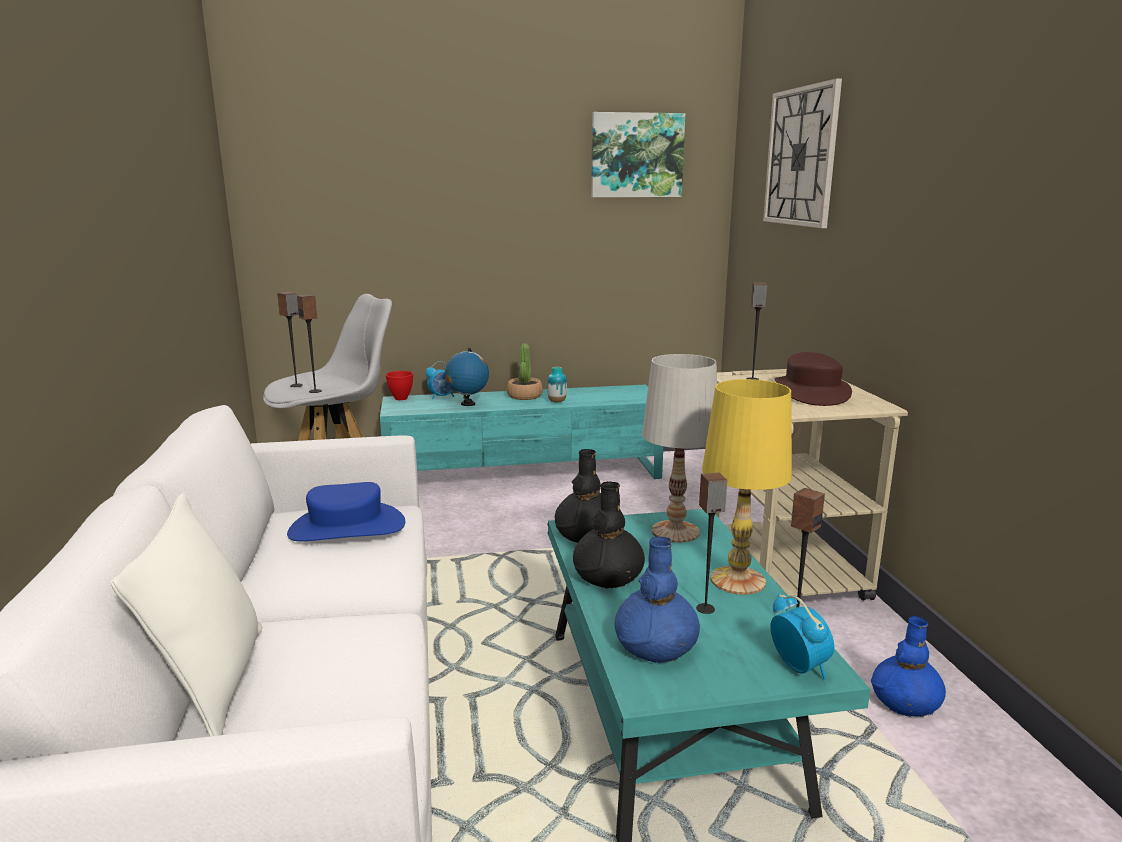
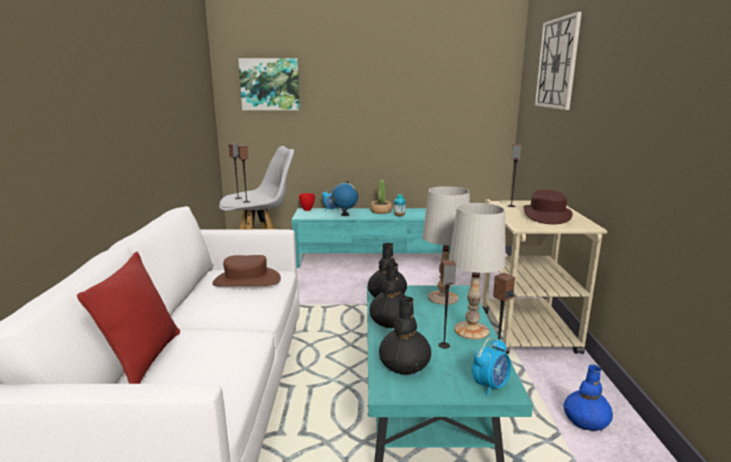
camera: 10 degrees right, 0 degrees up
white pillow [111,493,263,737] -> red pillow [77,252,180,384]
blue hat [287,482,405,541] -> brown hat [213,255,281,287]
picture [591,112,685,197] -> picture moved to [238,58,300,110]
blue vase [615,536,700,663] -> black vase [379,297,431,375]
yellow table lamp [702,379,792,595] -> white table lamp [449,203,506,339]
alarm clock [770,593,834,679] -> alarm clock turned 60 degrees clockwise [473,337,511,396]

